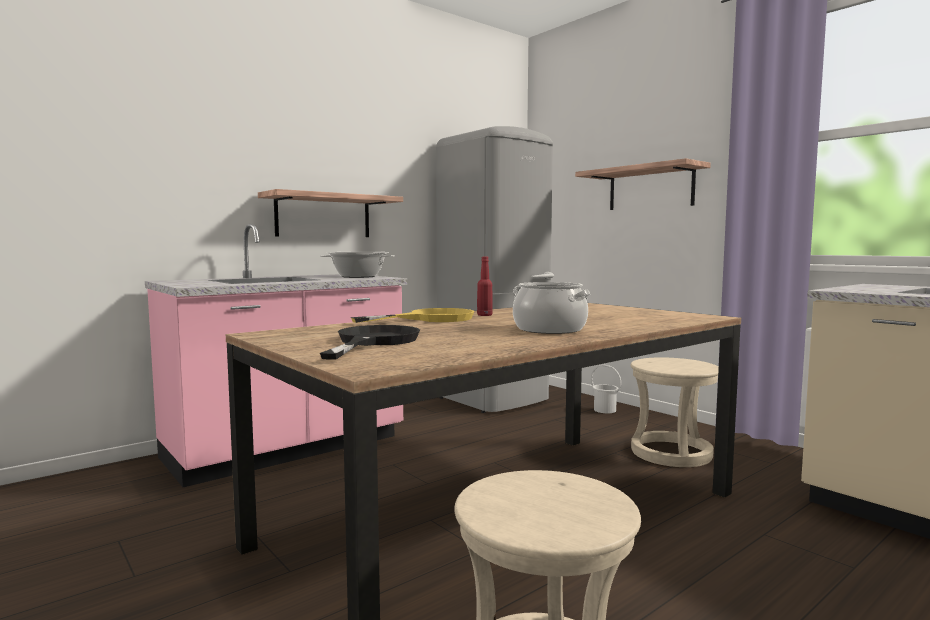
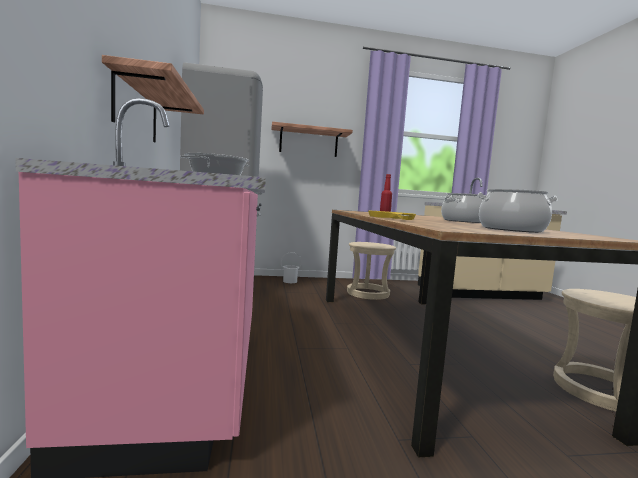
camera: 60 degrees left, 0 degrees up
black frying pan [320,325,420,360] -> cooking pot [477,189,558,233]

